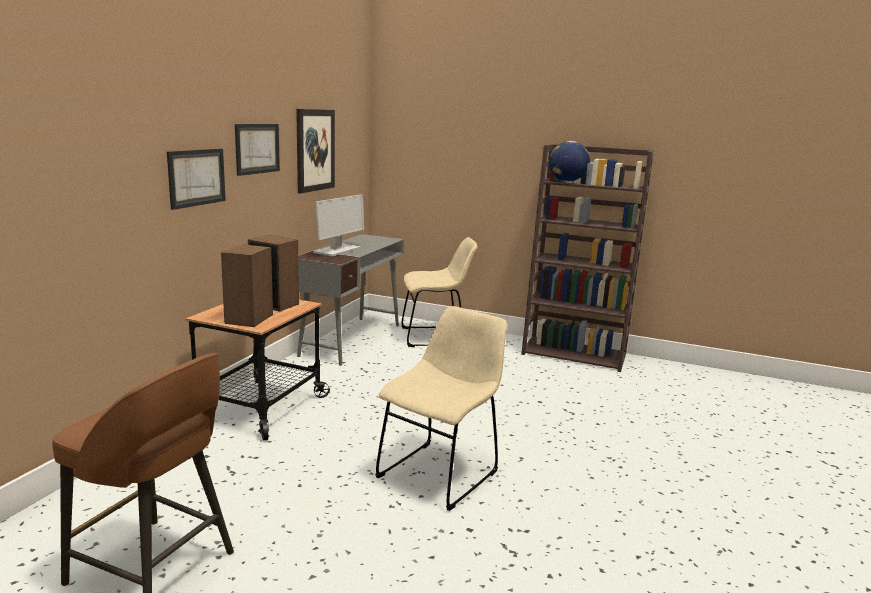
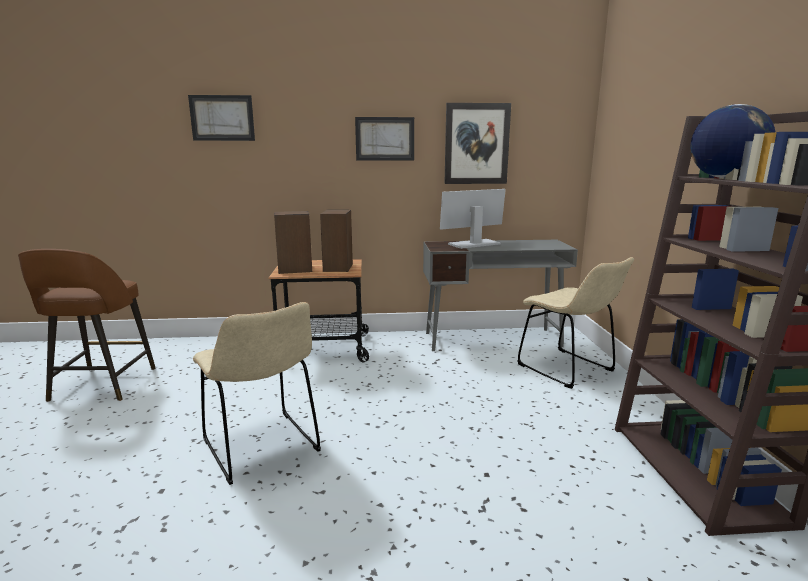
camera: 65 degrees right, 0 degrees up
picture [167,149,226,210] -> picture moved to [188,95,255,141]
monitor [313,194,364,256] -> monitor turned 150 degrees clockwise [440,189,506,249]
beige chair [375,306,507,511] -> beige chair turned 45 degrees clockwise [193,302,321,485]

